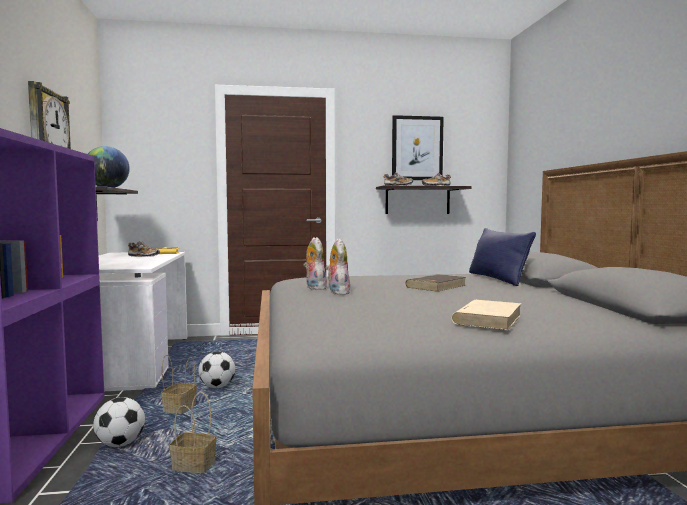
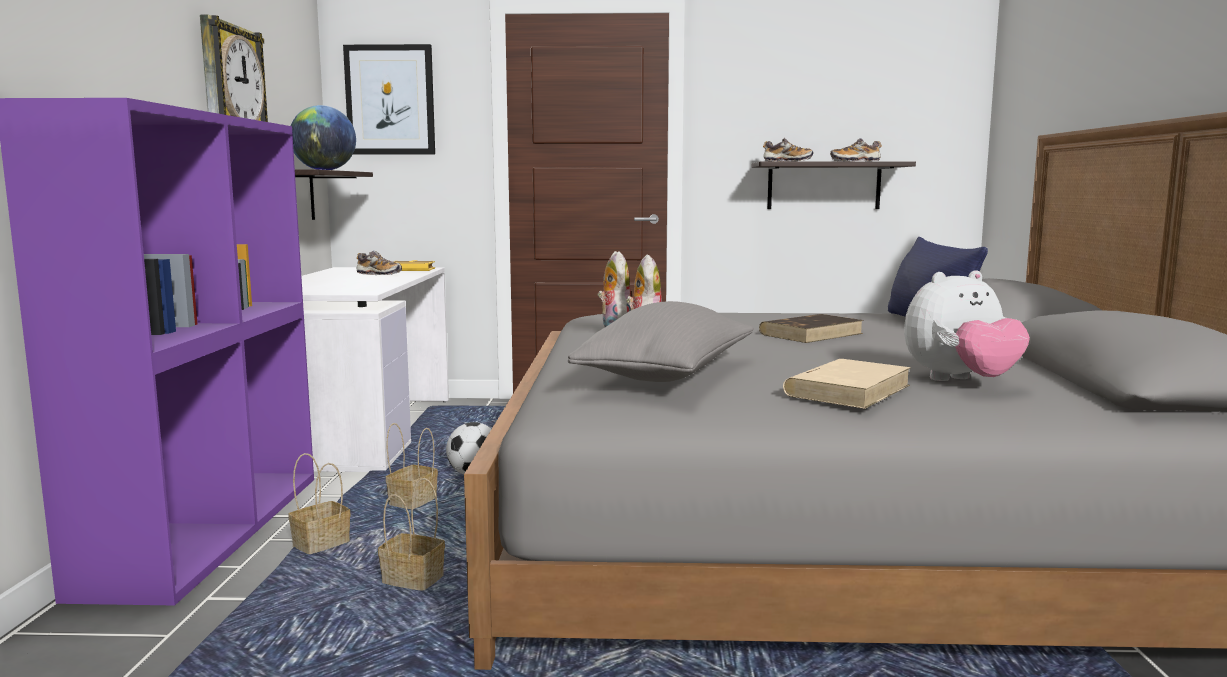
camera: 10 degrees right, 5 degrees up
football [93,397,145,447] -> basket [288,453,350,554]
picture [392,115,444,180] -> picture moved to [343,44,435,154]
none -> grey pillow [568,301,754,382]
none -> plush toy [904,270,1030,381]

